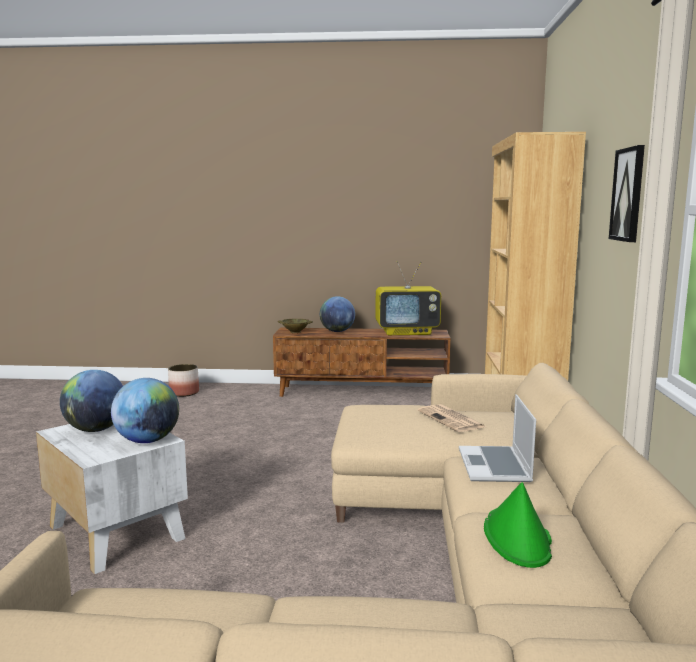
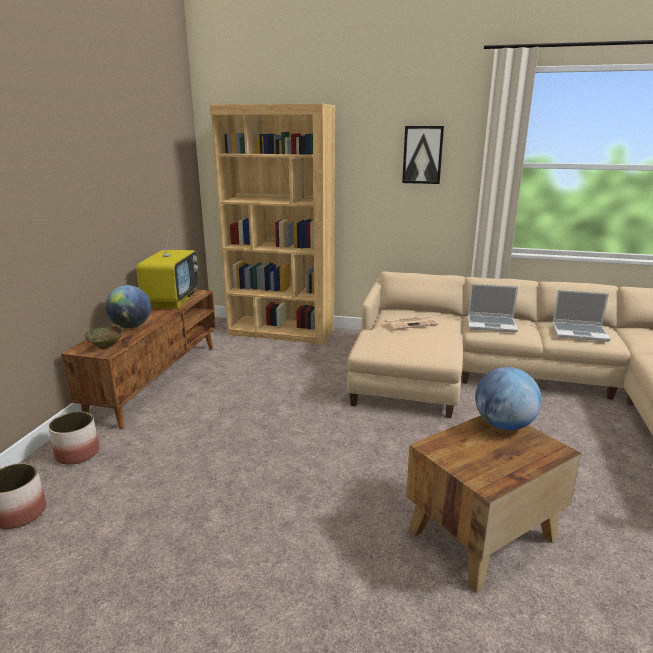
camera: 80 degrees left, 10 degrees up
white side table [36,424,188,574] -> brown side table [406,415,581,593]
globe [60,370,123,432] -> none
green hat [484,482,552,568] -> laptop [552,290,611,342]
none -> planter [48,411,99,465]

